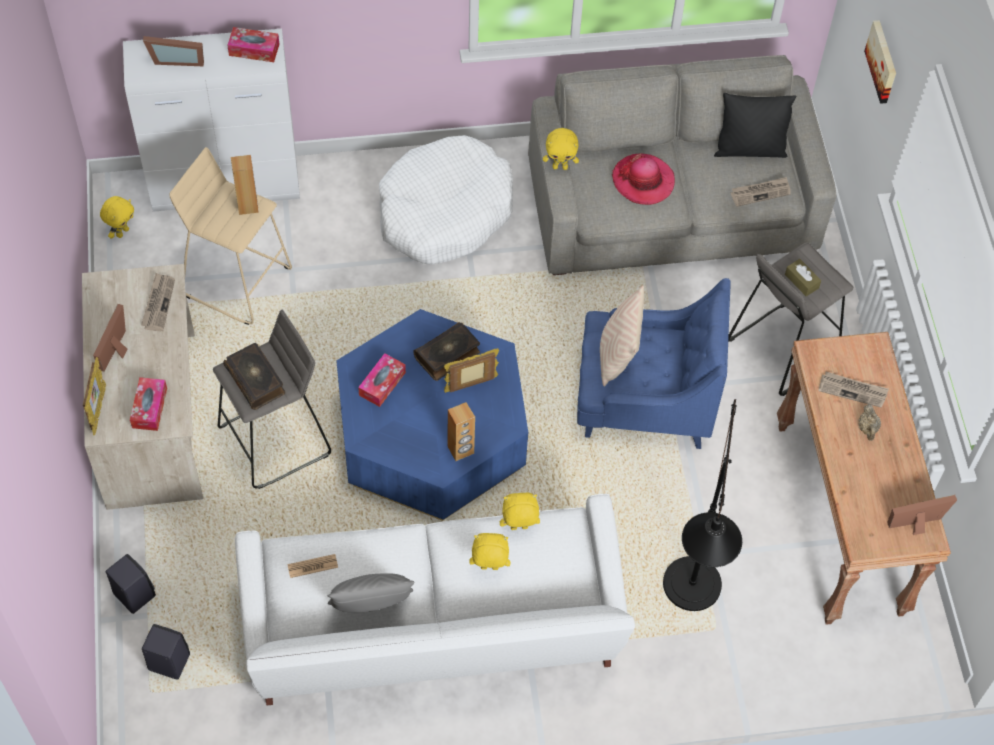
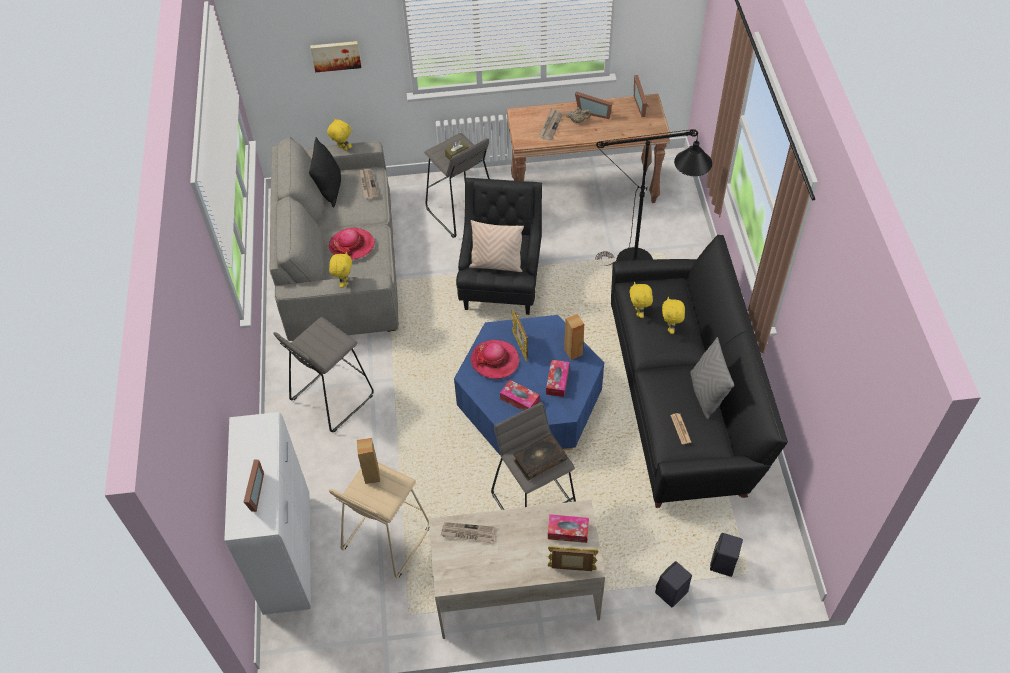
camera: 85 degrees left, 5 degrees down
picture frame [93,304,128,371] -> picture frame moved to [575,92,612,119]
yellow plush toy [100,196,134,239] -> yellow plush toy moved to [327,118,352,151]
tissue box [227,27,279,62] -> tissue box moved to [546,360,569,397]
white sofa [235,494,635,705] -> black sofa [611,235,788,508]
white dog bed [379,135,513,265] -> grey stool [273,317,374,432]
book [414,322,480,381] -> hat [471,340,519,379]
blue armchair [577,278,731,449] -> black armchair [456,178,542,315]

